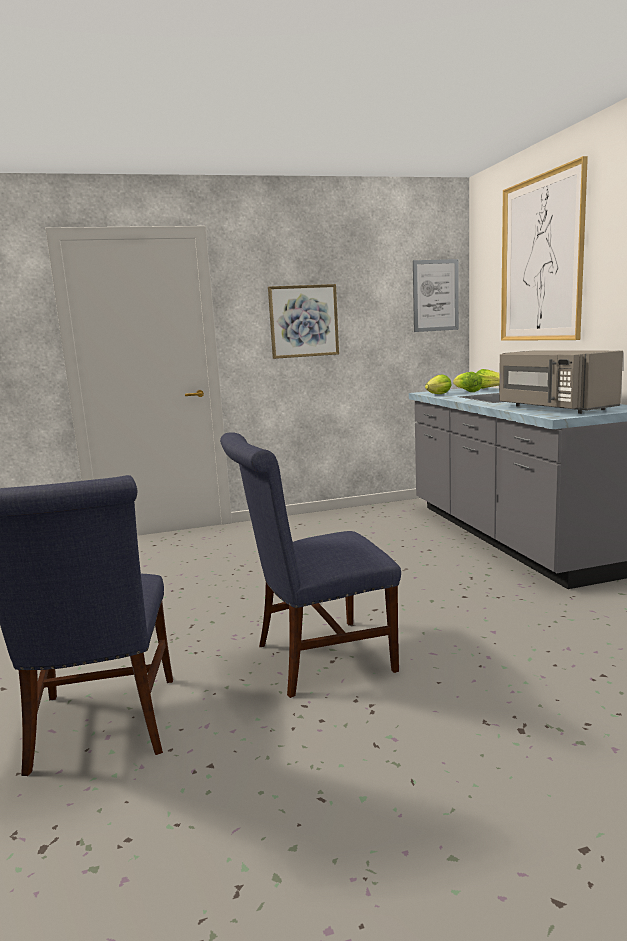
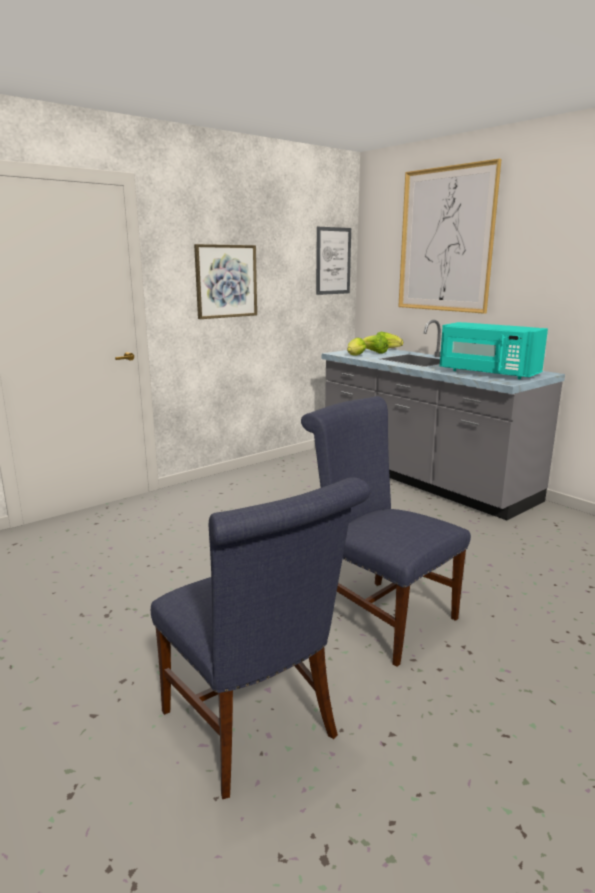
camera: 25 degrees left, 5 degrees up
blue chair [220,432,401,698] -> blue chair turned 90 degrees clockwise [301,396,471,667]
grey microwave [499,350,623,414] -> turquoise microwave [440,322,548,379]

